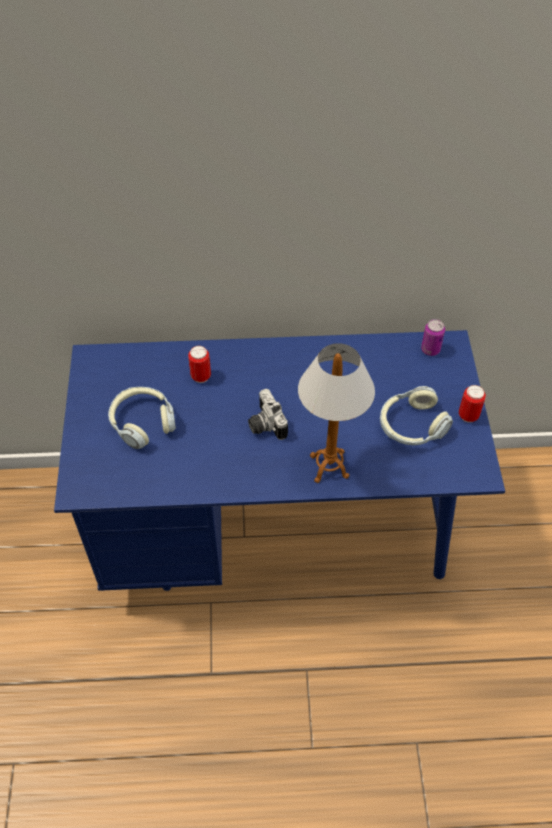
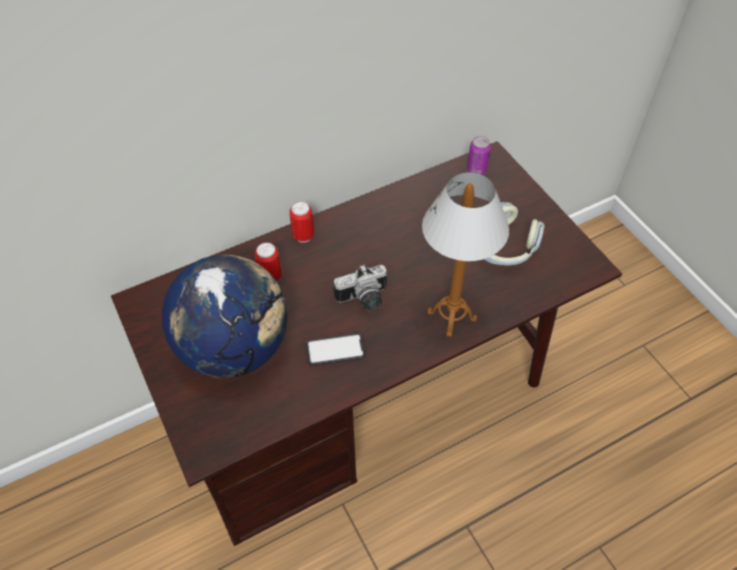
camera: 25 degrees left, 0 degrees up
blue desk [54,330,505,591] -> brown desk [111,141,622,546]
headphones [108,387,176,449] -> globe [162,254,287,378]
camera [248,389,288,440] -> camera turned 60 degrees counterclockwise [333,265,387,311]
can [459,385,486,423] -> can moved to [289,201,314,243]
none -> phone [305,333,366,366]

